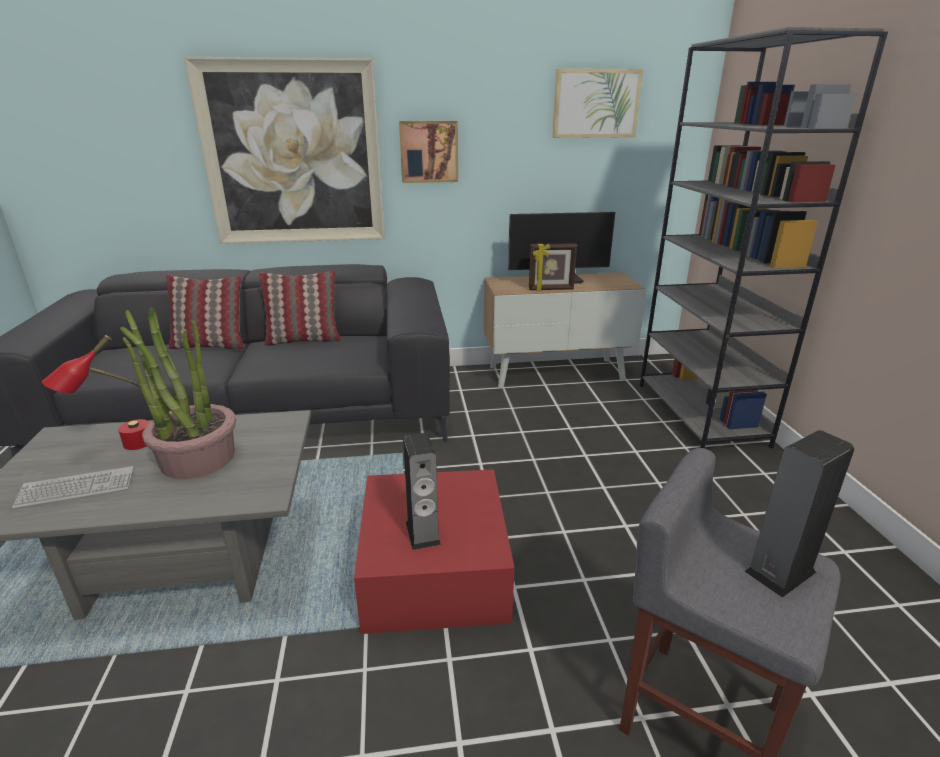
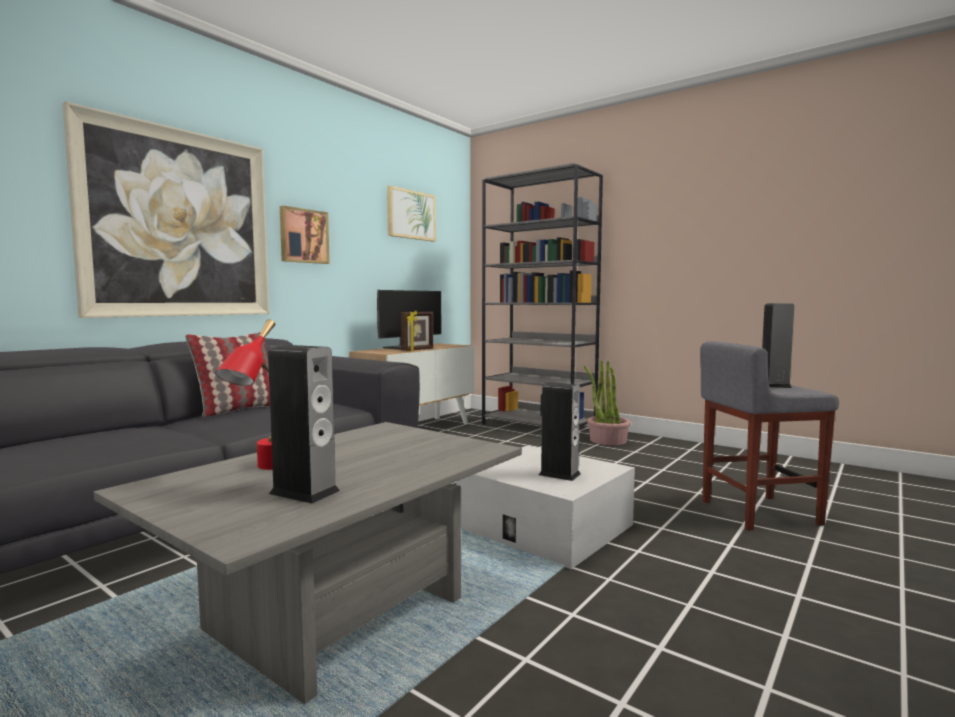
camera: 45 degrees left, 20 degrees down
keyboard [12,466,134,509] -> speaker [268,345,340,504]
potted plant [120,307,236,479] -> potted plant moved to [584,361,631,445]
pillow [166,275,244,350] -> none
red storage box [354,469,515,634] -> white storage box [456,445,635,569]

